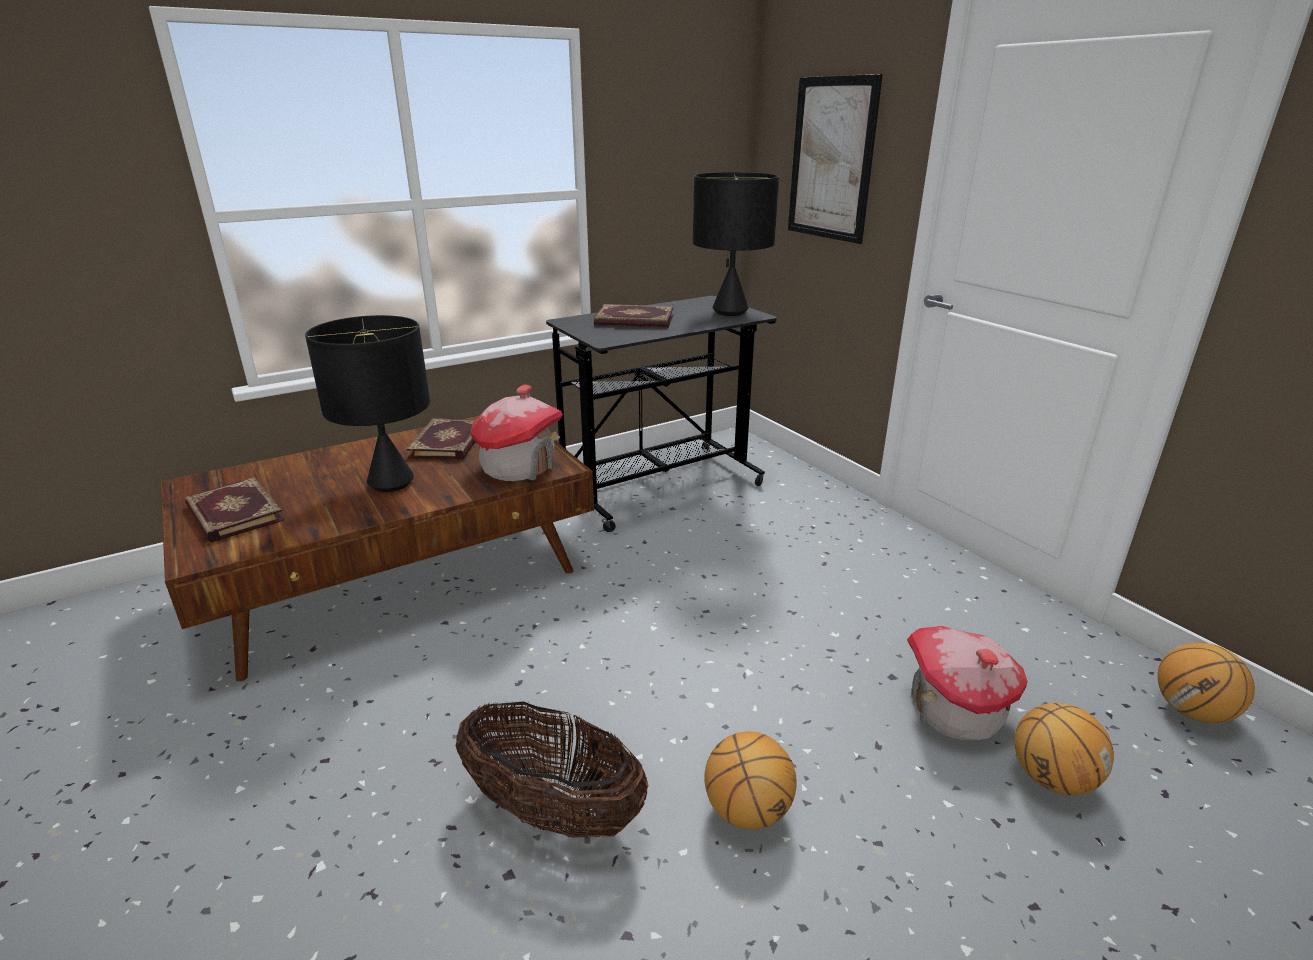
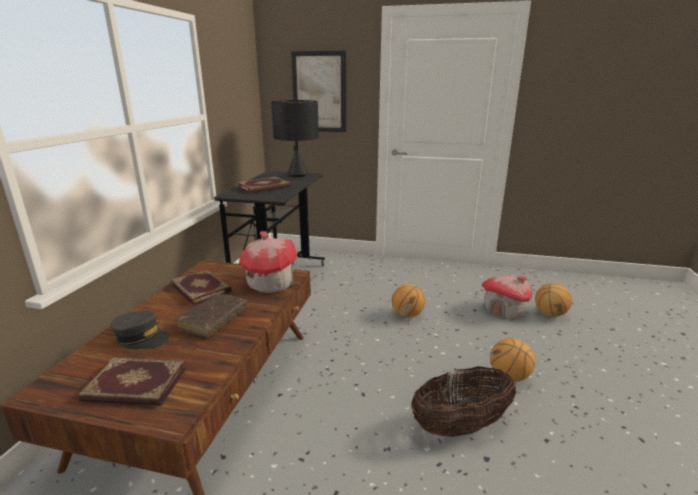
camera: 45 degrees left, 5 degrees down
black table lamp [305,315,430,492] -> brown book [176,293,247,337]
basketball [1157,643,1255,723] -> basketball moved to [392,284,425,317]
none -> grey cap [111,311,169,349]

